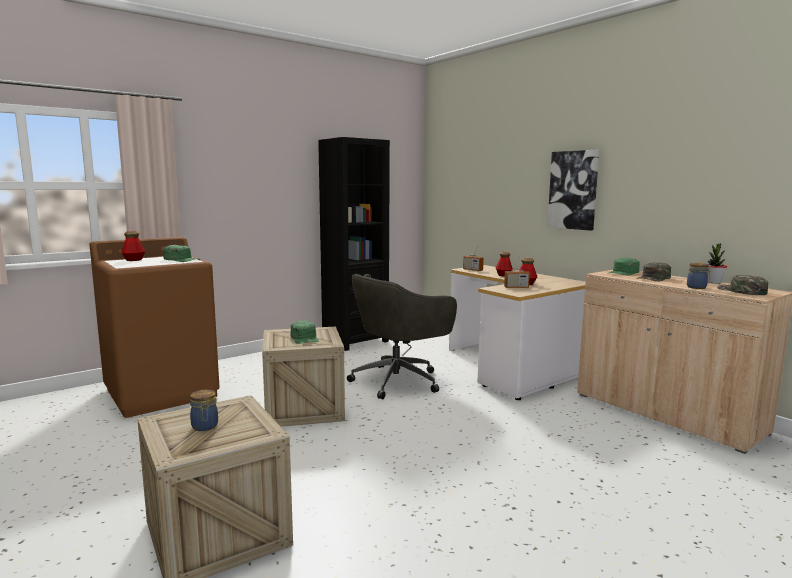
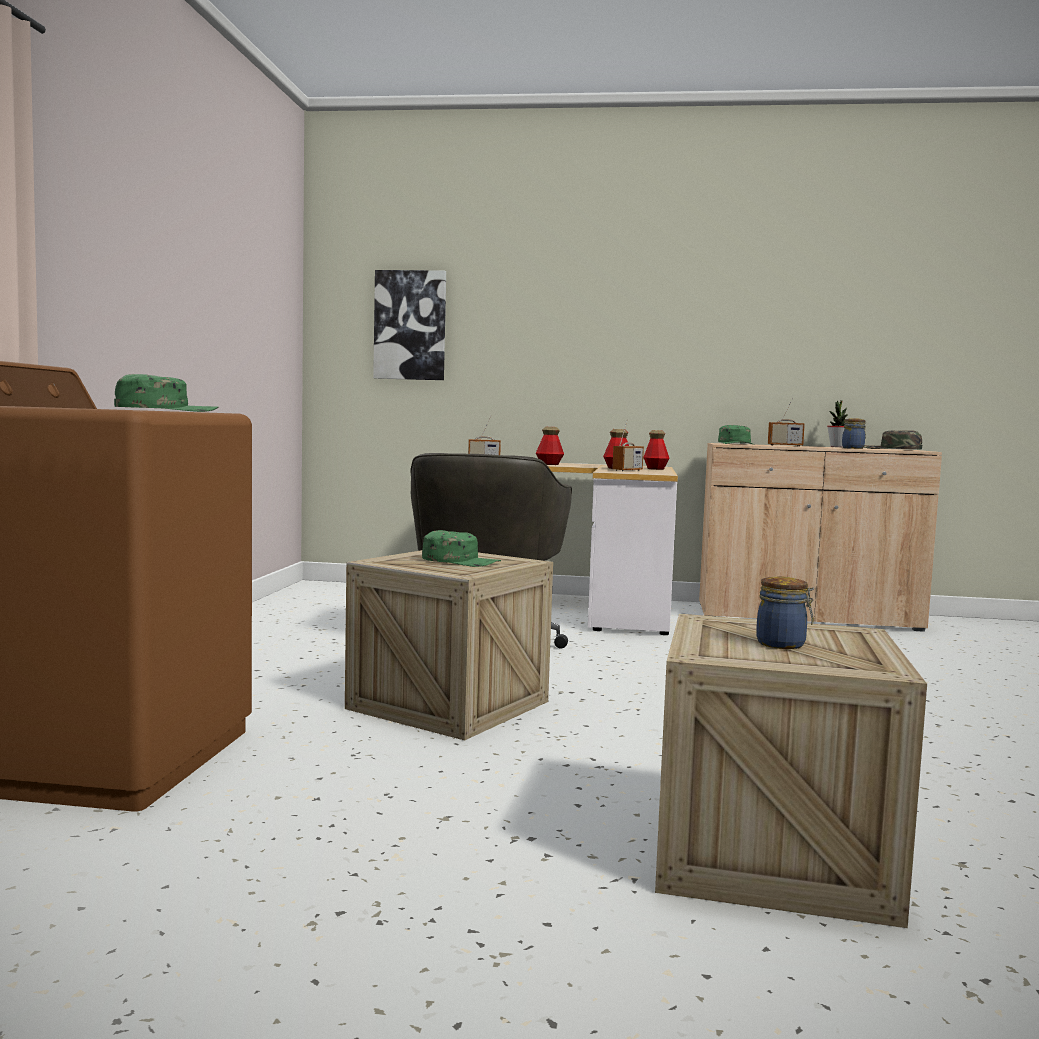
camera: 45 degrees left, 5 degrees down
bottle [121,231,146,261] -> bottle moved to [643,430,669,470]
black bookcase [318,137,390,351] -> none
picture [547,150,599,231] -> picture moved to [373,270,446,380]
green cap [636,262,671,282] -> radio [768,398,805,446]

